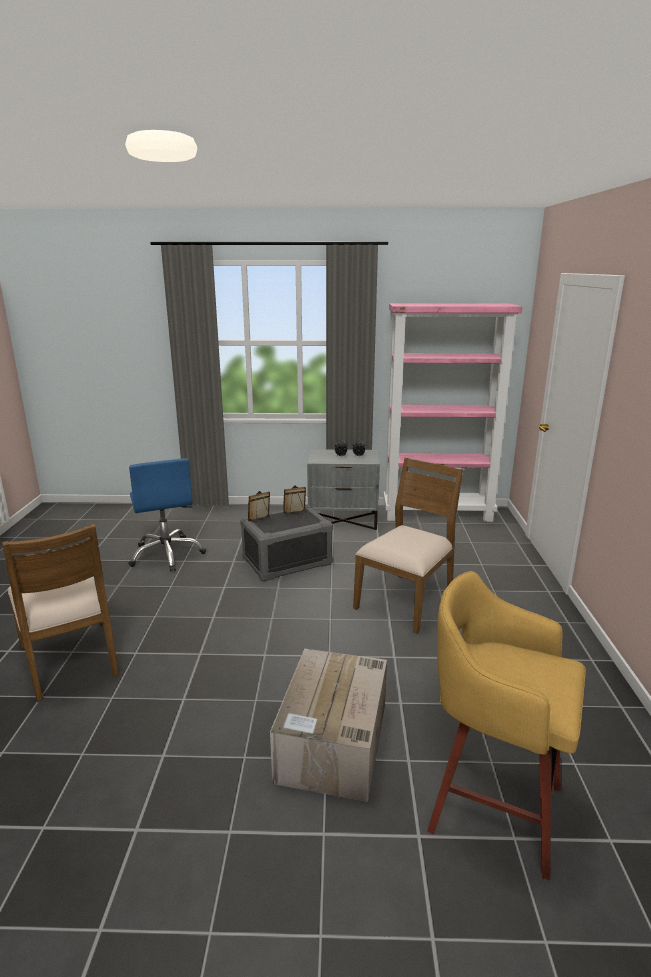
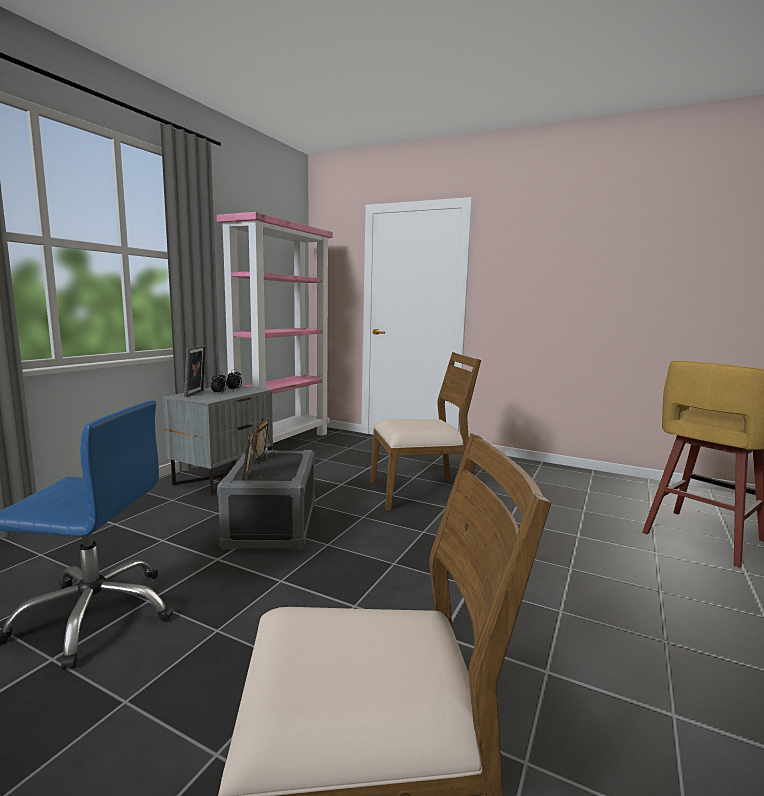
camera: 65 degrees left, 10 degrees down
cardboard box [270,649,387,802] -> none
brown chair [353,458,463,634] -> brown chair turned 105 degrees clockwise [370,352,481,511]
none -> picture frame [184,346,206,397]

